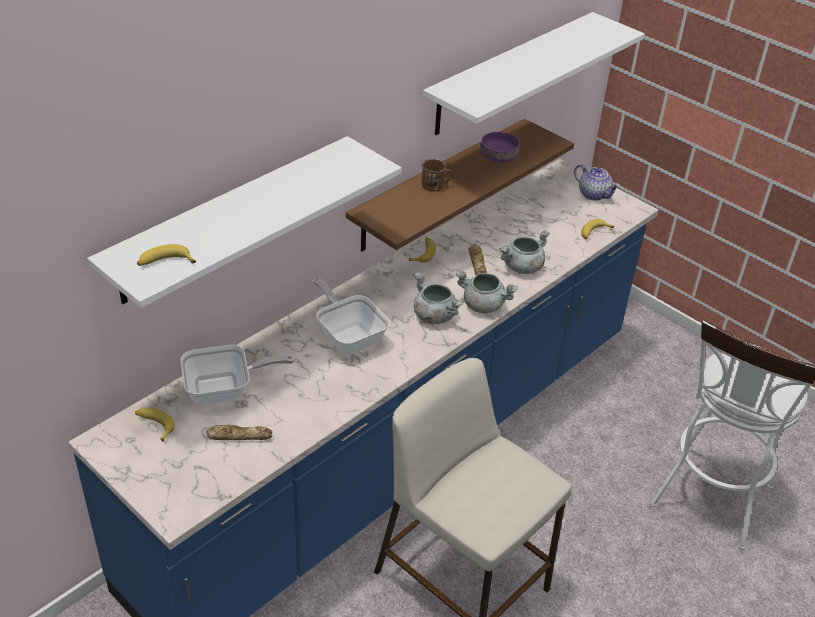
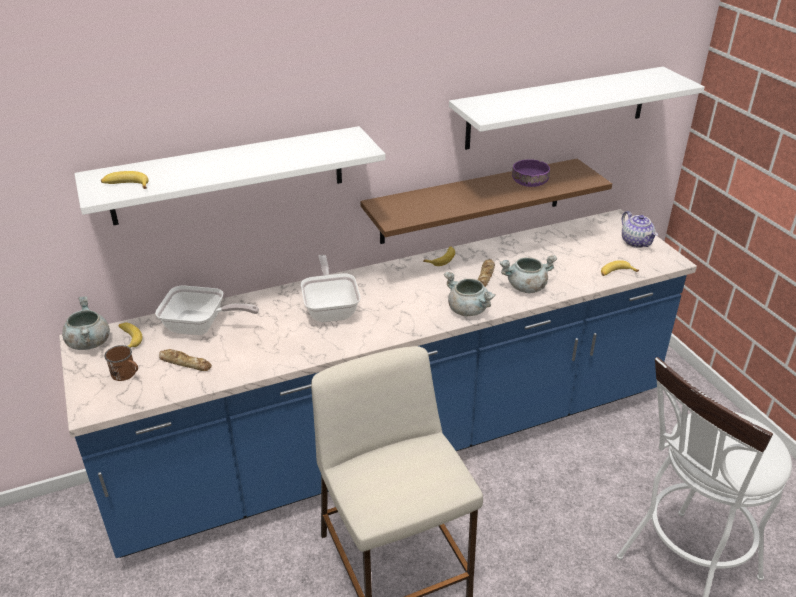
camera: 25 degrees right, 5 degrees down
grey cooking pot [414,272,463,324] -> grey cooking pot moved to [62,296,110,350]
brown mug [422,159,453,191] -> brown mug moved to [104,345,138,381]

